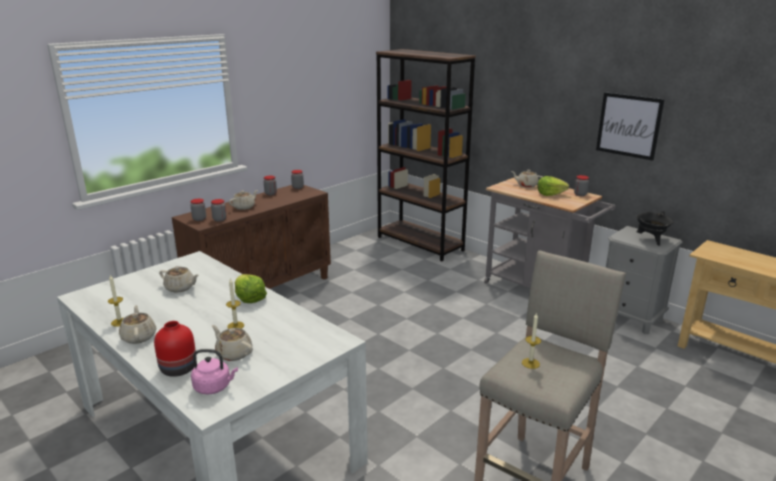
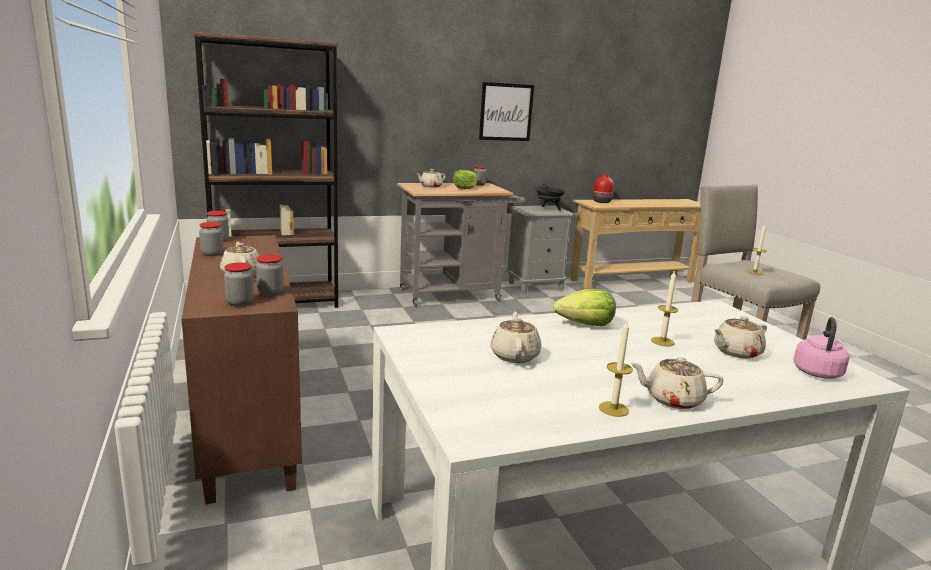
camera: 65 degrees left, 5 degrees down
red vase [154,321,197,377] -> red vase moved to [593,174,614,203]
beige teapot [159,266,199,293] -> beige teapot turned 45 degrees counterclockwise [490,312,541,363]

